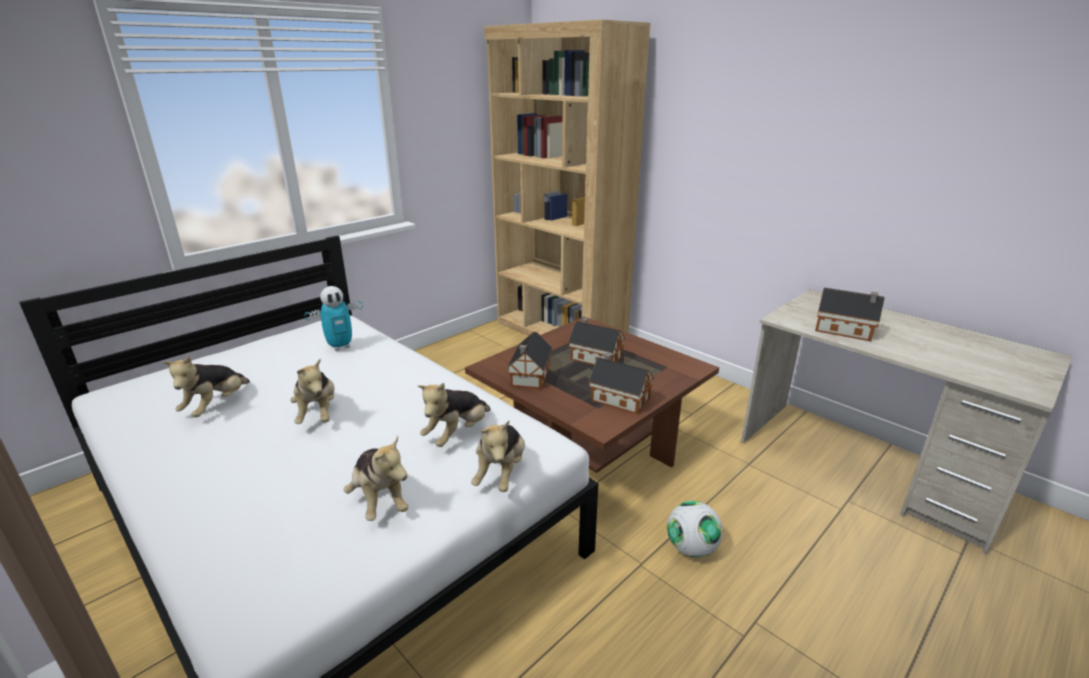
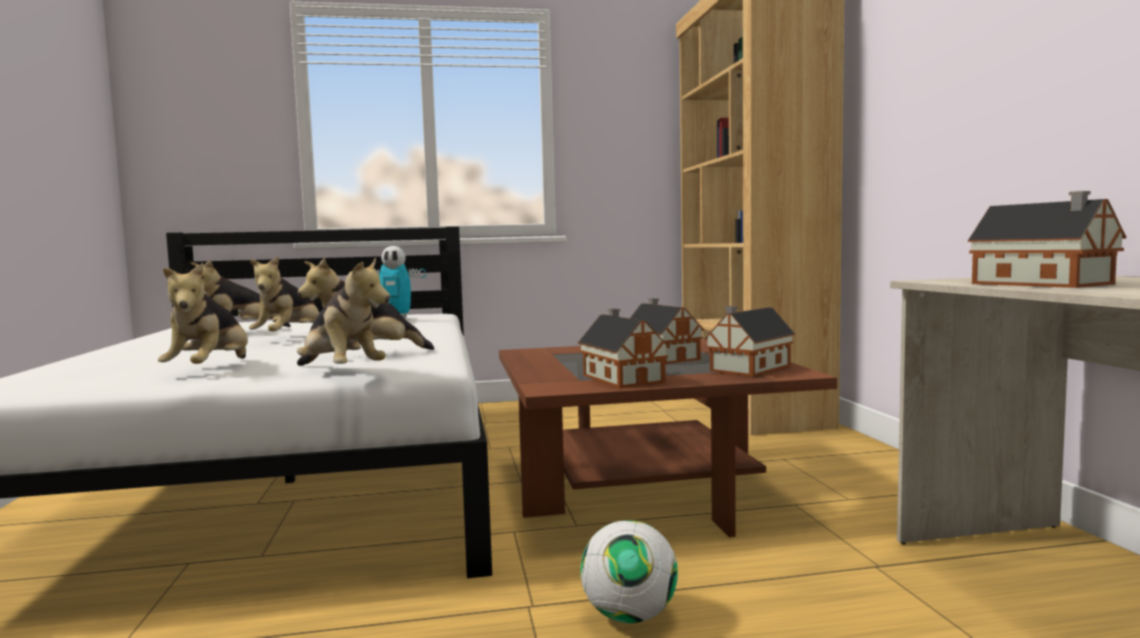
camera: 35 degrees right, 20 degrees down
plush toy [471,421,525,492] -> plush toy turned 90 degrees counterclockwise [297,257,390,366]
toy house [507,332,552,389] -> toy house moved to [704,306,795,377]

